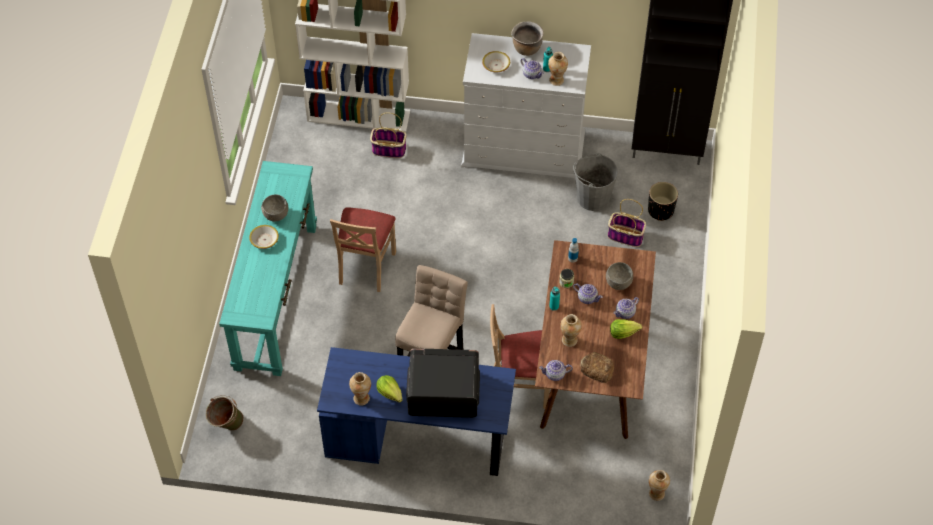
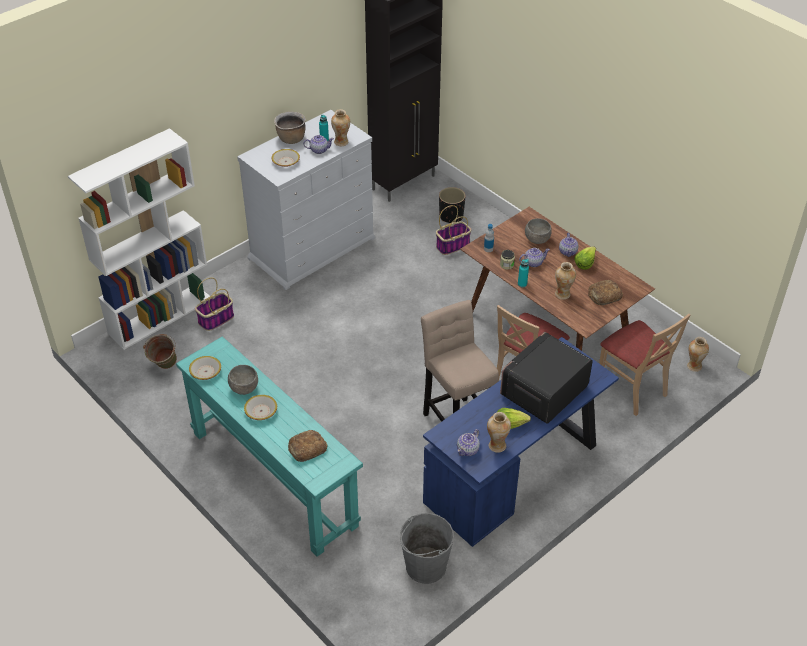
camera: 50 degrees left, 10 degrees down
green bucket [206,395,244,431] -> green bucket moved to [143,334,177,369]
beige chair [330,207,396,292] -> beige chair moved to [599,314,690,416]
teapot [539,360,573,381] -> teapot moved to [457,429,480,456]
grey bucket [573,153,618,211] -> grey bucket moved to [400,513,454,584]
none -> bowl [189,356,221,380]
none -> bread [288,430,328,462]

